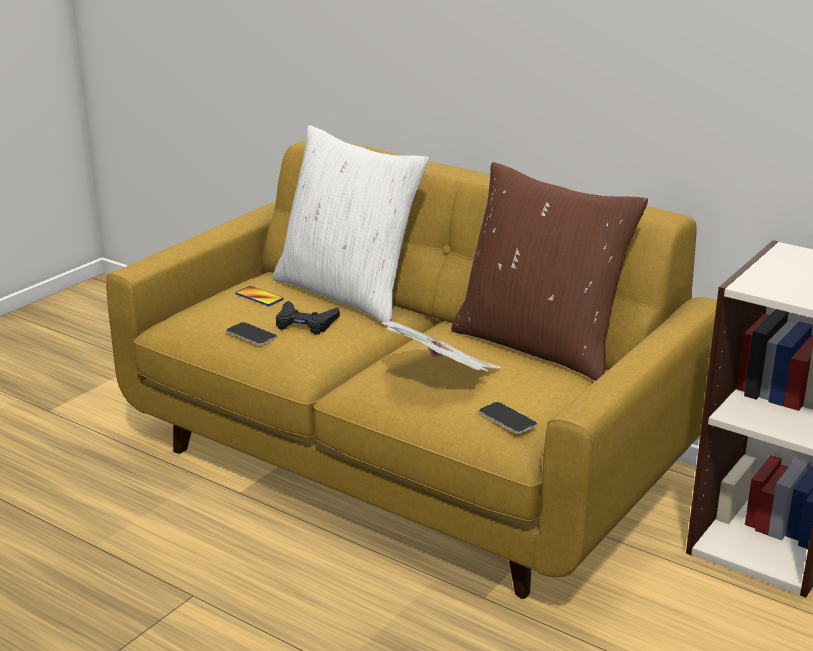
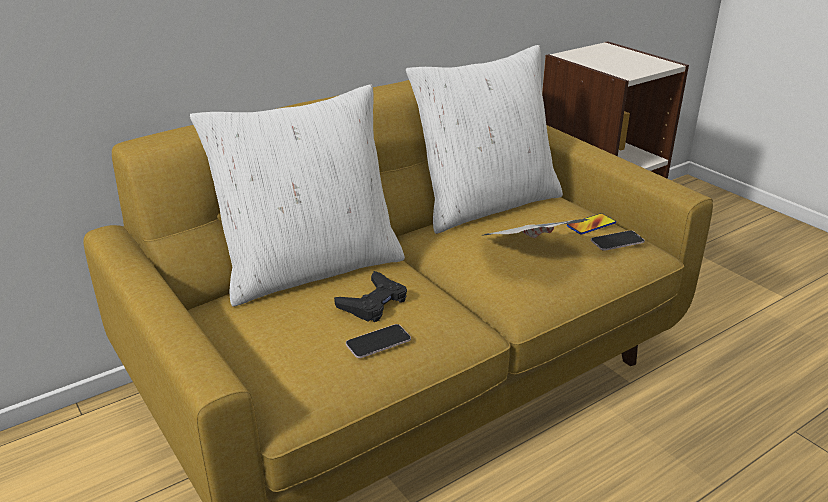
camera: 70 degrees left, 5 degrees up
phone [235,286,284,306] -> phone moved to [567,213,616,234]
brown pillow [451,162,648,381] -> white pillow [406,45,563,234]

